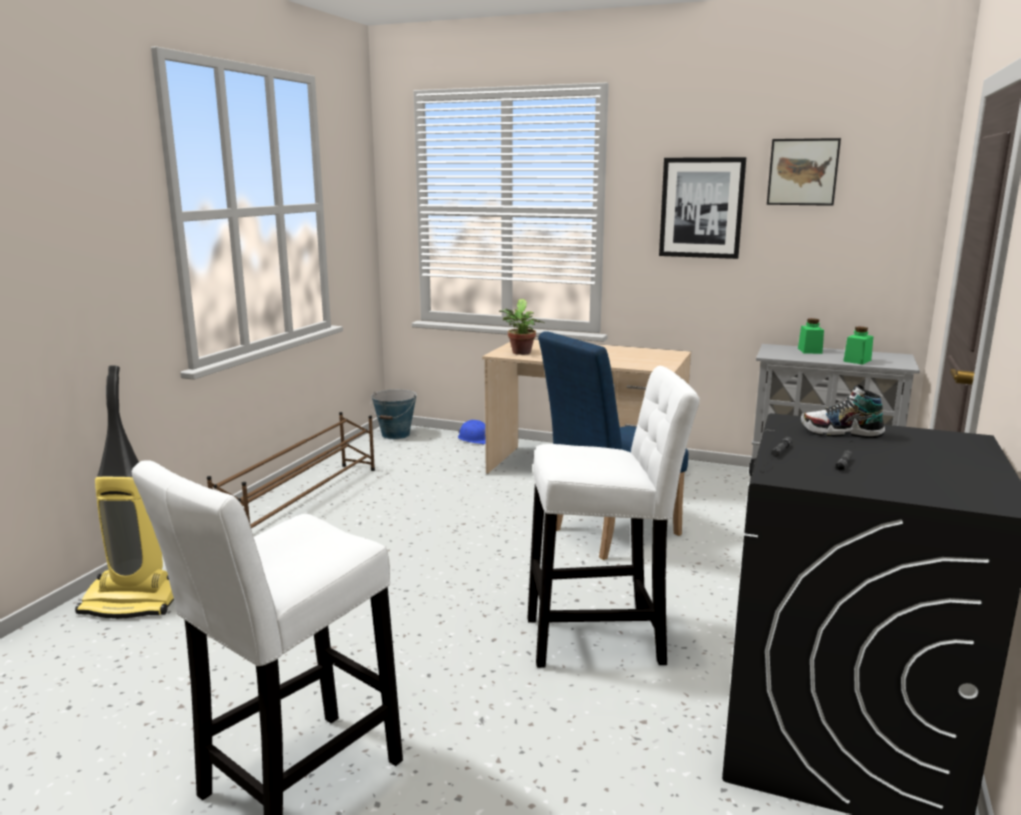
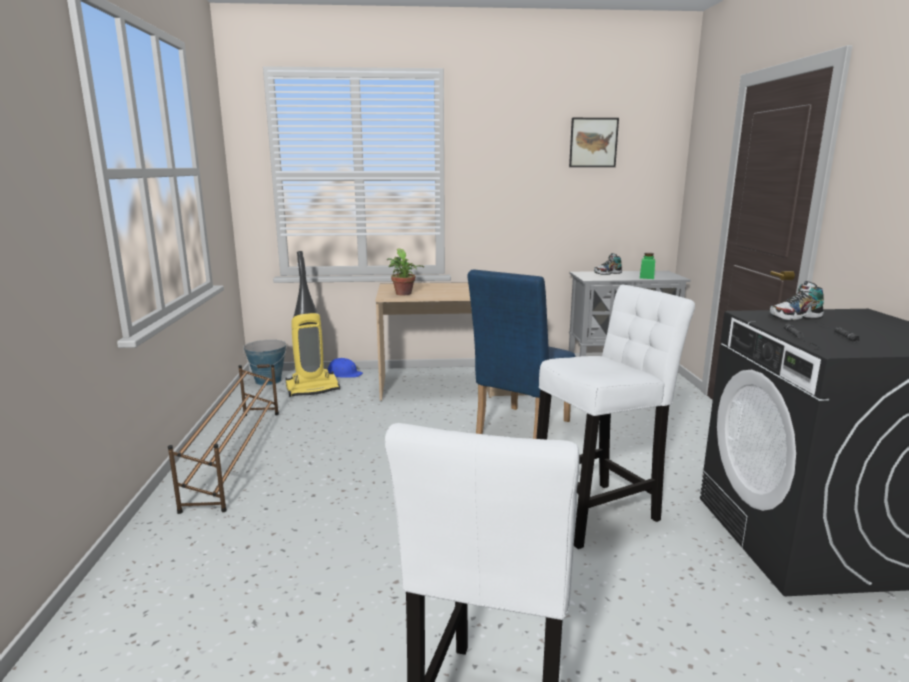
camera: 25 degrees left, 0 degrees up
vacuum cleaner [75,365,174,619] -> vacuum cleaner moved to [286,251,340,397]
picture [659,157,746,259] -> none
green jar [798,318,824,354] -> shoe [594,253,622,275]

